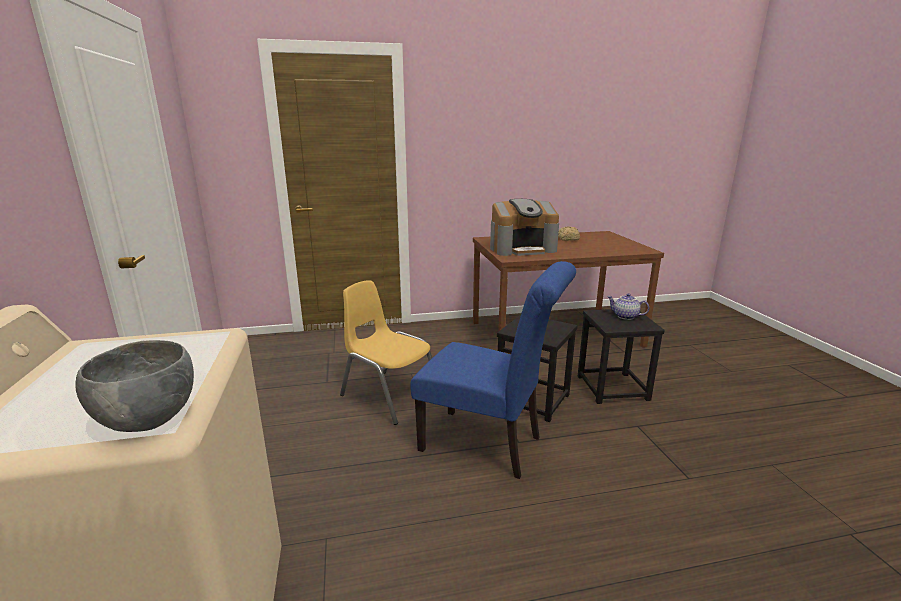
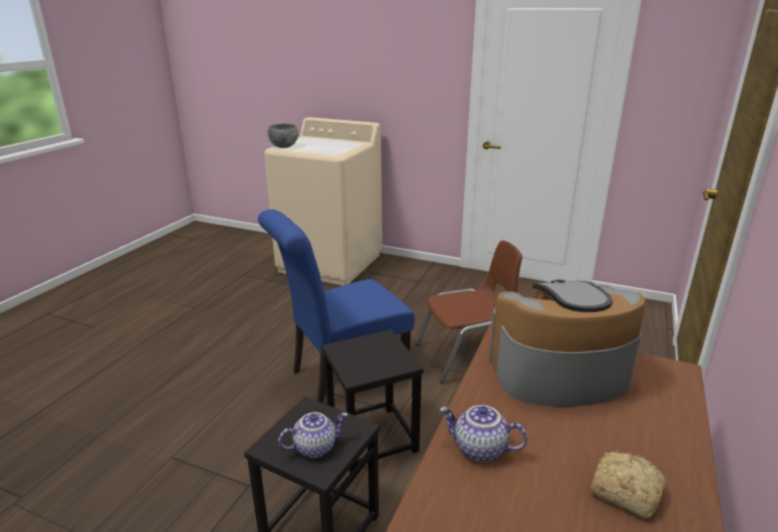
camera: 125 degrees right, 5 degrees up
yellow chair [340,280,432,425] -> brown chair [416,240,522,384]
coffee machine [490,199,559,256] -> coffee machine turned 60 degrees clockwise [489,280,646,407]
none -> teapot [440,405,527,462]

